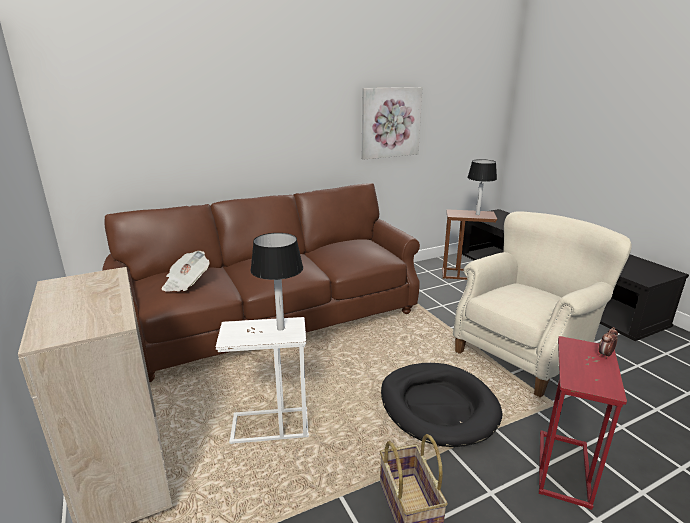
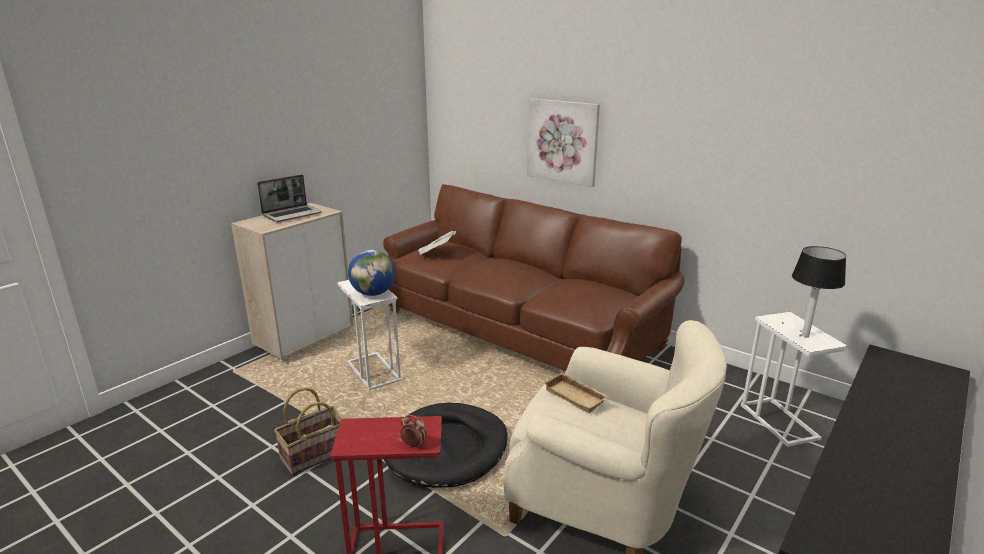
camera: 65 degrees right, 0 degrees up
table lamp [250,233,303,331] -> globe [348,249,395,296]
picture [362,87,423,160] -> picture moved to [527,98,600,187]
brown side table [442,209,497,280] -> white side table [741,312,847,447]
none -> laptop [257,175,322,222]
none -> beige tray [543,372,609,413]

